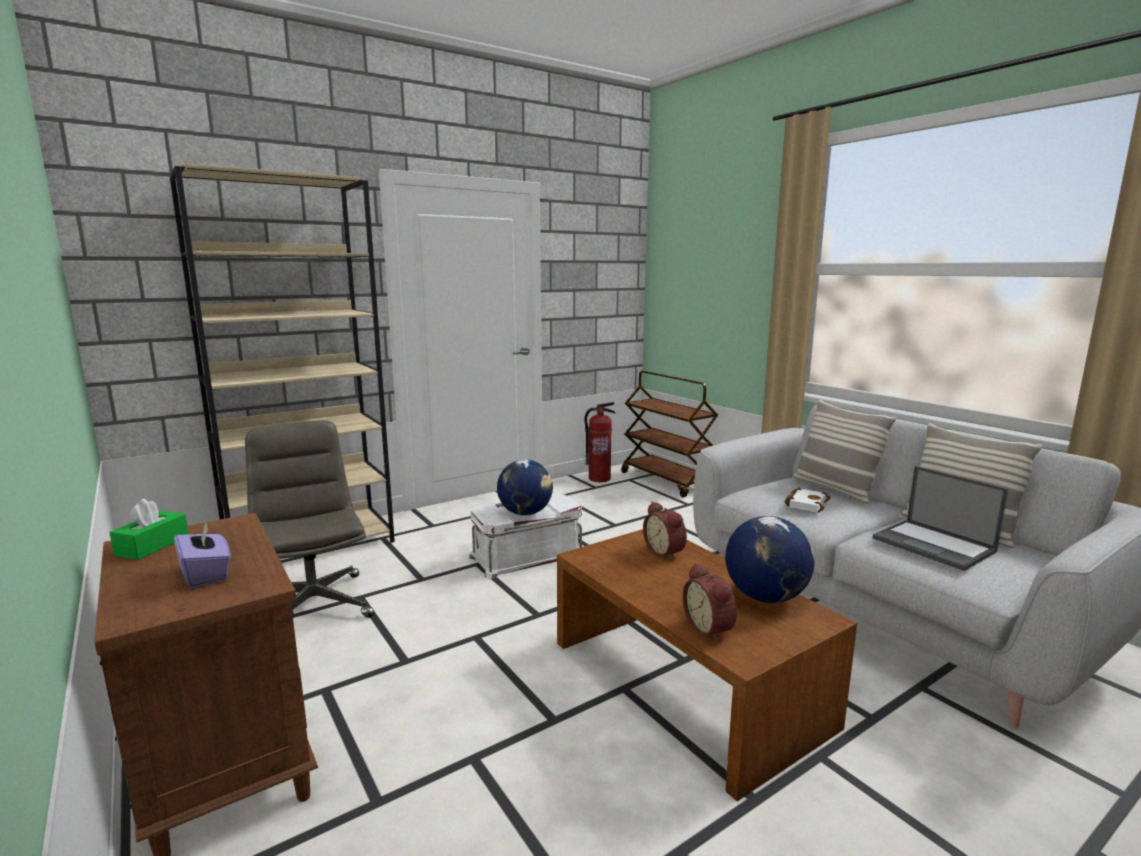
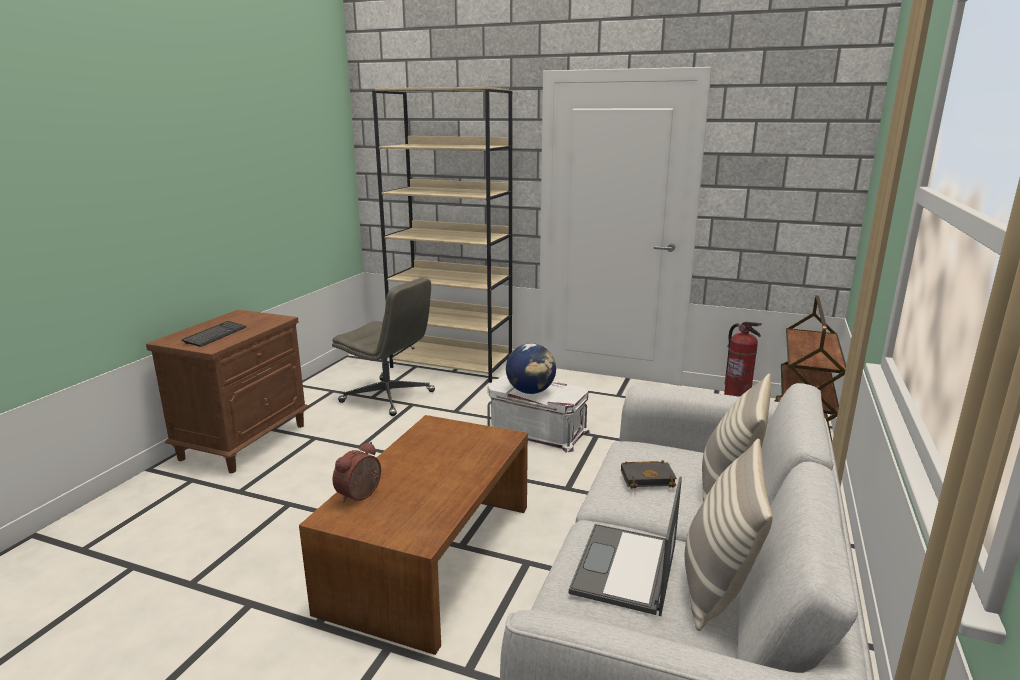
camera: 55 degrees right, 5 degrees up
green tissue box [109,498,189,560] -> none
purple tissue box [174,523,231,588] -> keyboard [182,321,247,347]
grey office chair [245,420,374,618] -> grey office chair turned 90 degrees clockwise [332,278,435,416]
alarm clock [643,501,687,561] -> none
globe [725,516,815,603] -> none
white book [784,488,830,512] -> black book [621,460,677,489]

